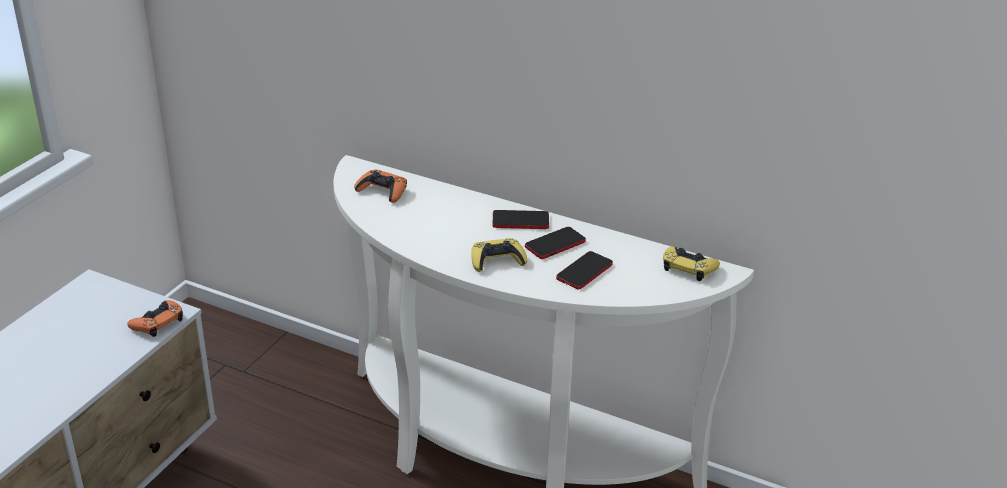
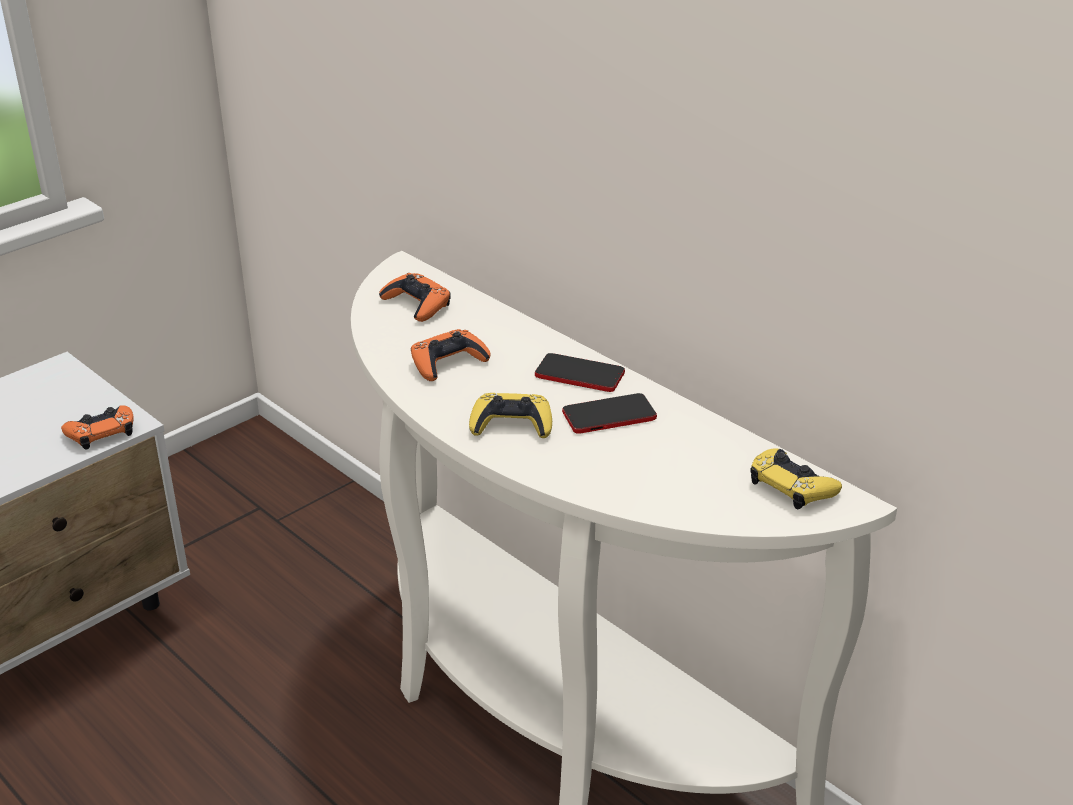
camera: 20 degrees right, 0 degrees up
phone [556,251,613,289] -> none
none -> orange game controller [411,329,491,381]

